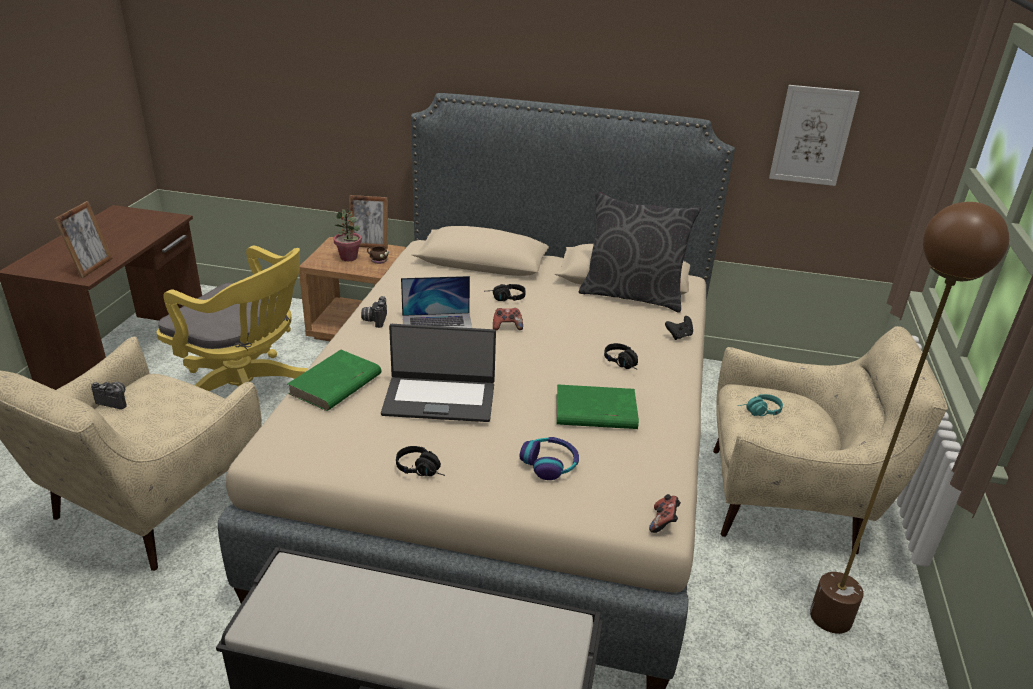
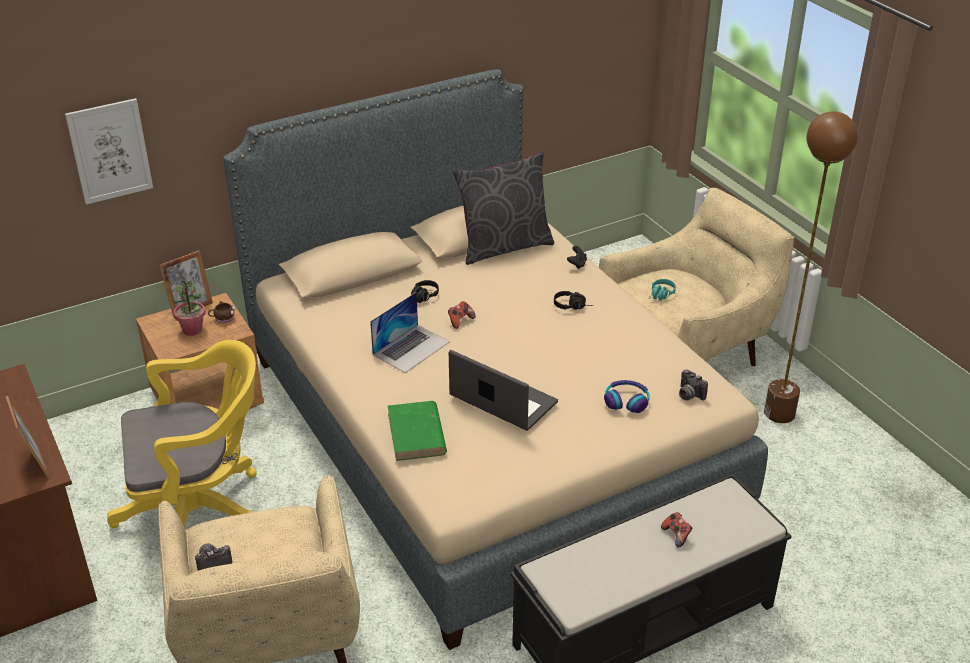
camera: 40 degrees left, 5 degrees up
camera [361,296,387,328] -> camera moved to [679,369,708,401]
laptop [381,324,496,422] -> laptop turned 105 degrees counterclockwise [449,350,558,431]
black headphones [396,446,445,476] -> none
green book [557,384,639,429] -> none
game controller [649,494,681,533] -> game controller moved to [661,512,692,548]
picture [769,85,859,186] -> picture moved to [65,98,153,205]

